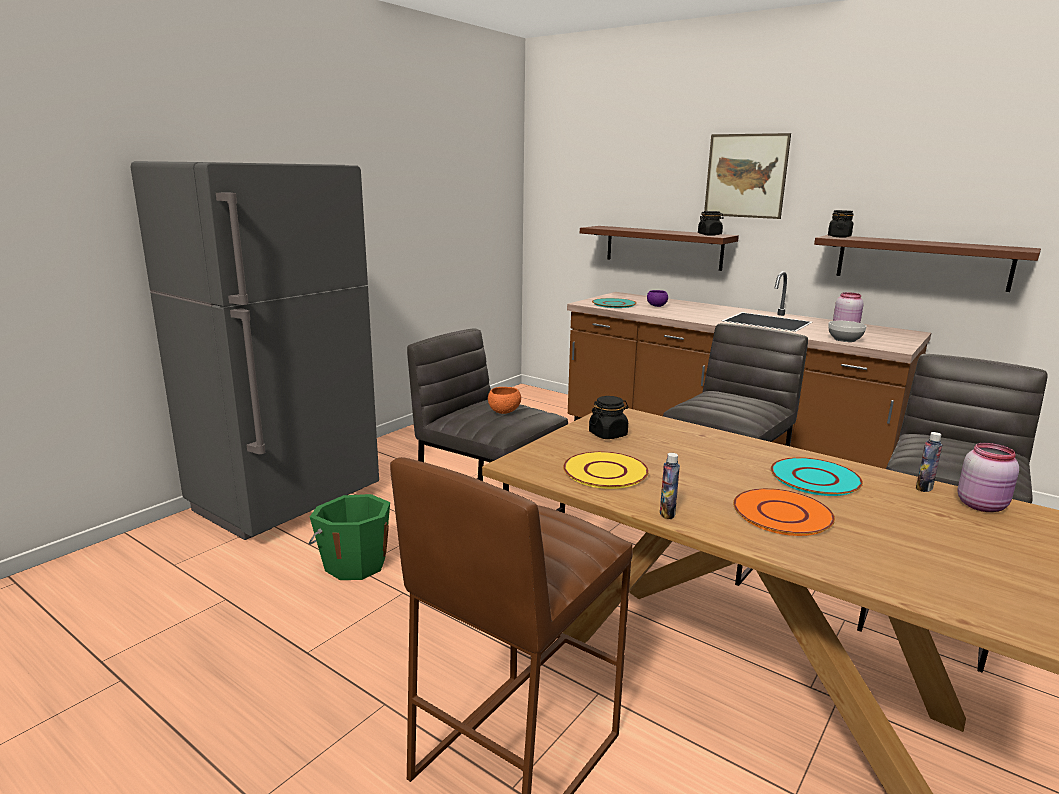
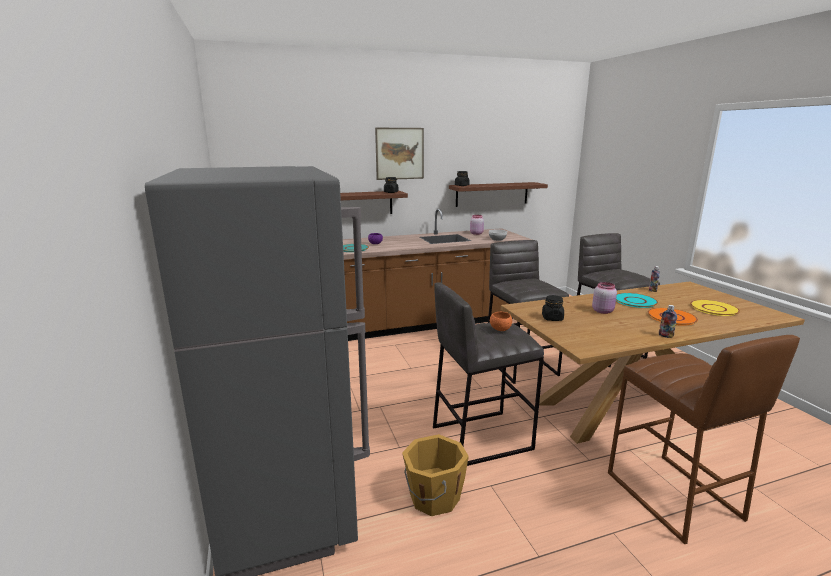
camera: 55 degrees left, 0 degrees up
green bucket [309,494,390,580] -> orange bucket [402,434,469,516]
yellow plate [563,451,649,489] -> yellow plate moved to [690,300,740,316]
pink jar [957,443,1019,512] -> pink jar moved to [592,282,617,314]

